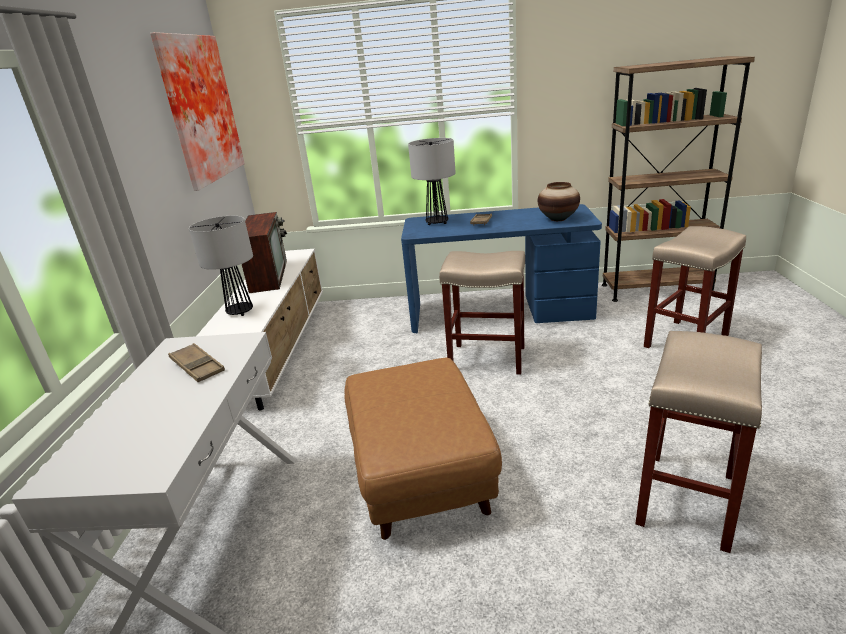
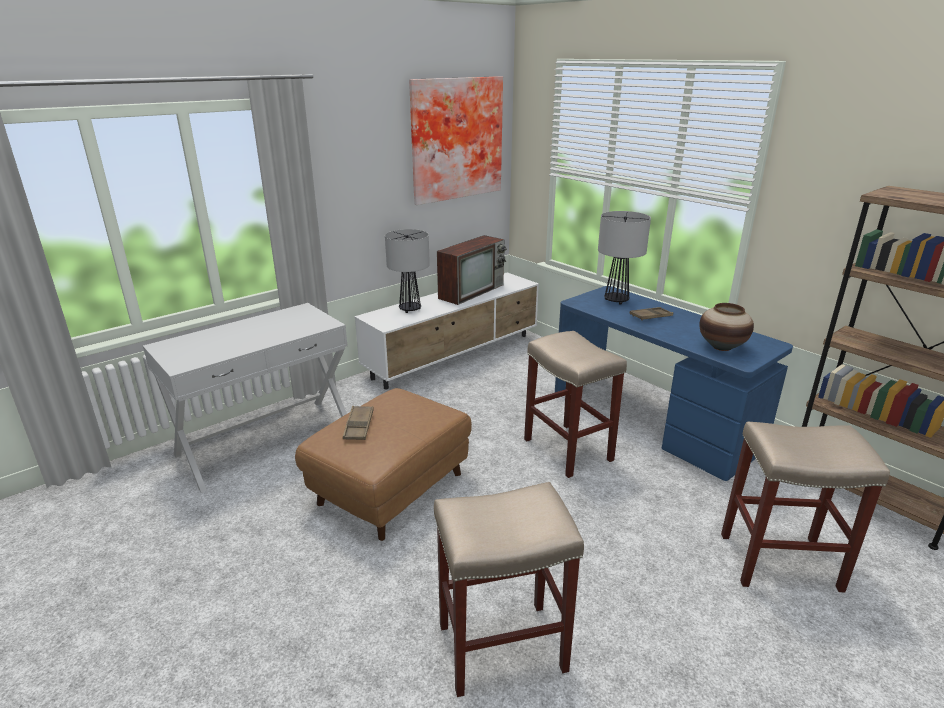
camera: 45 degrees right, 0 degrees up
brown tray [168,343,225,382] -> brown tray moved to [343,406,374,440]

